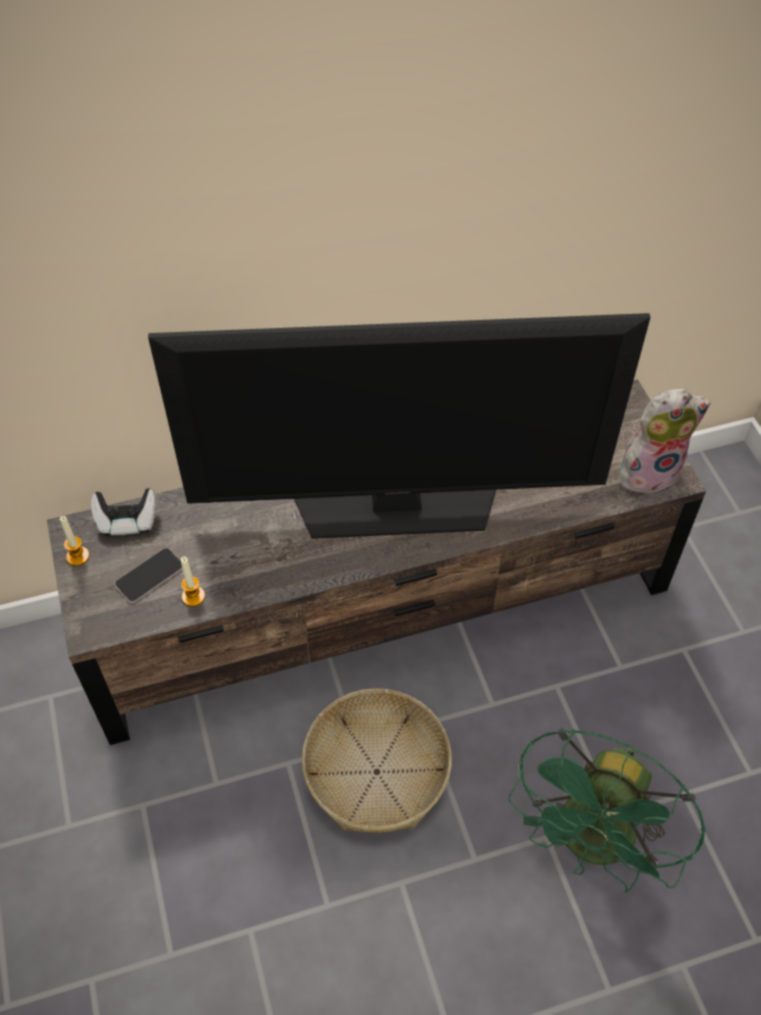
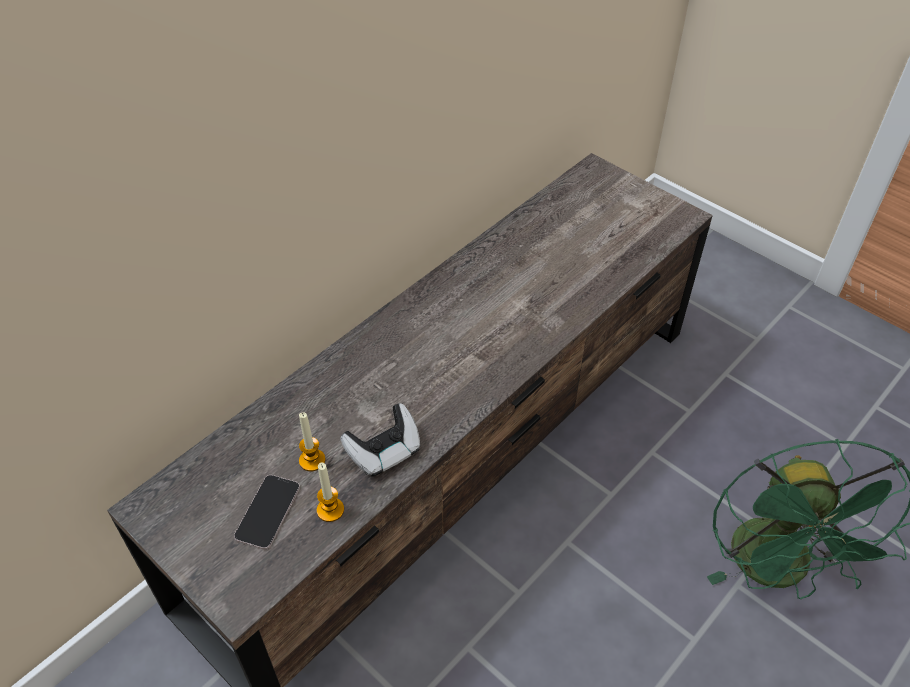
camera: 30 degrees left, 5 degrees down
candle [60,516,89,566] -> candle moved to [299,412,326,471]
game controller [91,488,157,536] -> game controller moved to [340,403,420,477]
television [148,313,651,539] -> none
basket [302,688,452,833] -> none
plush toy [620,389,711,495] -> none

